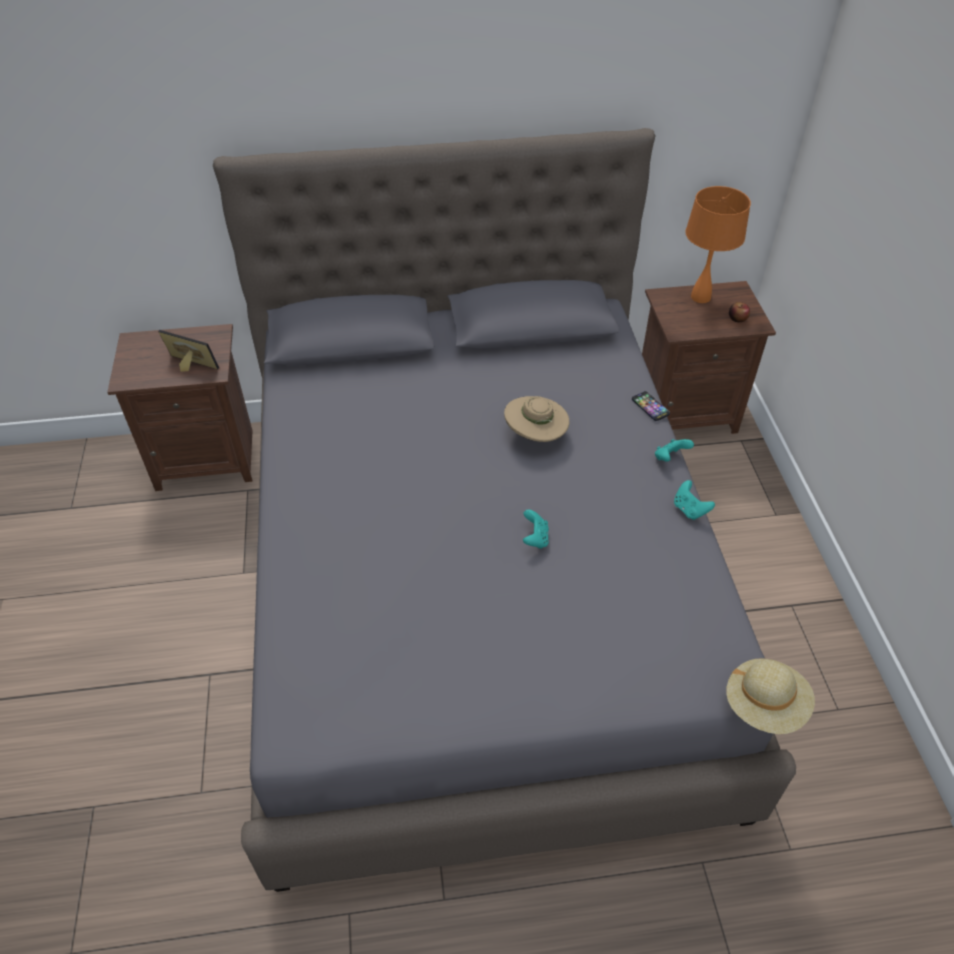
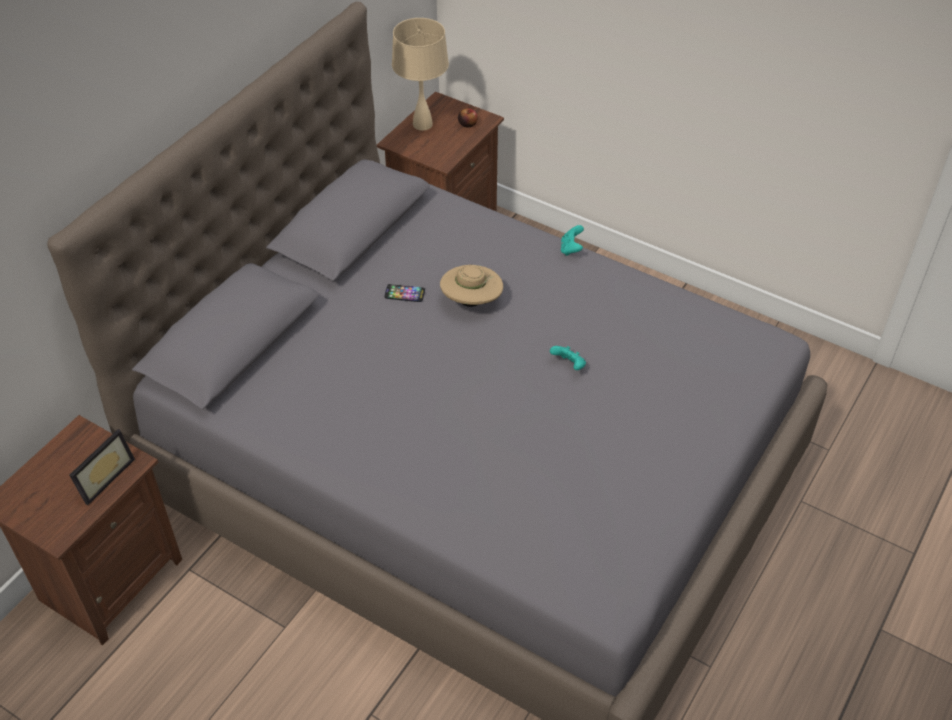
camera: 50 degrees left, 0 degrees up
picture frame [158,330,219,372] -> picture frame turned 150 degrees clockwise [69,429,135,505]
phone [632,391,670,421] -> phone moved to [384,284,425,302]
turquoise game controller [674,480,715,520] -> none
orange table lamp [685,186,751,303] -> beige table lamp [392,18,449,131]
beige hat [726,658,815,734] -> none

